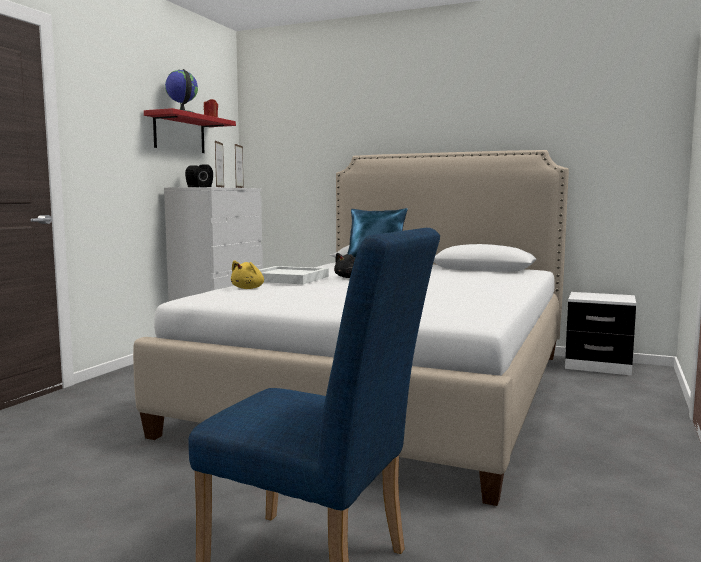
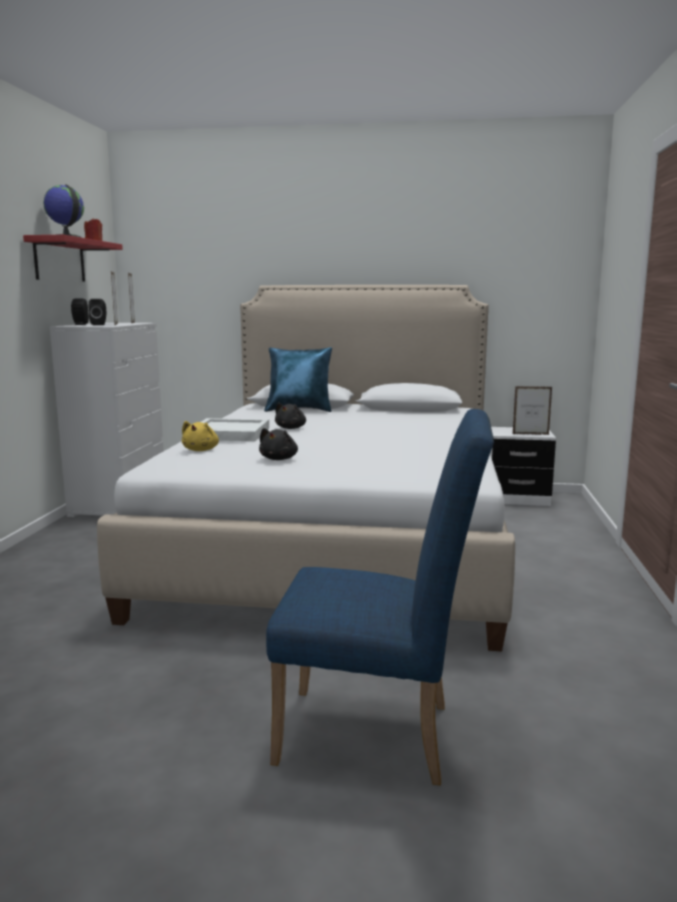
camera: 15 degrees left, 5 degrees up
none -> black plush toy [259,428,298,460]
none -> picture frame [513,386,552,435]

